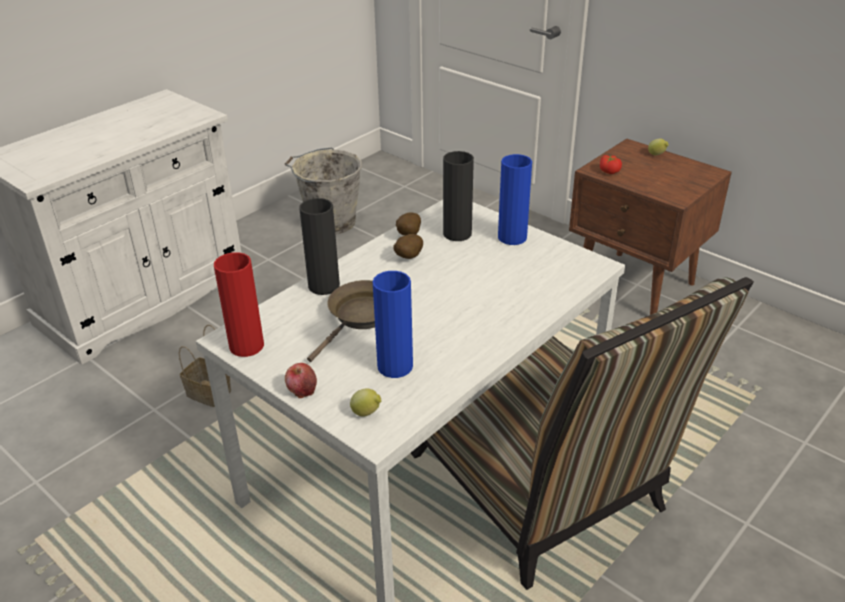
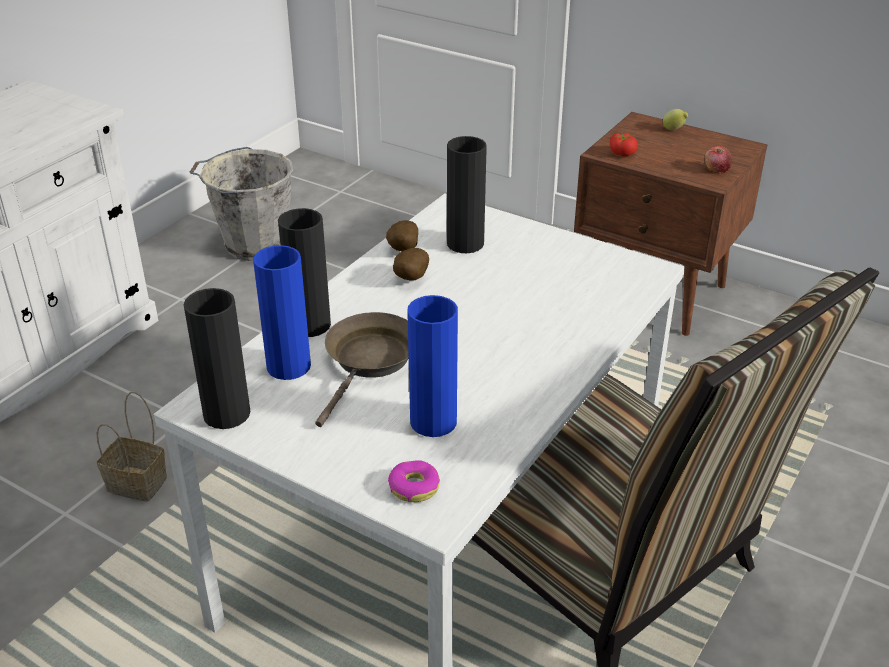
camera: 10 degrees left, 0 degrees up
red vase [214,252,264,357] -> black vase [183,288,250,429]
apple [285,363,317,398] -> apple moved to [705,146,732,175]
lemon [350,389,381,417] -> donut [388,460,440,502]
blue vase [498,154,532,245] -> blue vase moved to [253,245,311,380]

